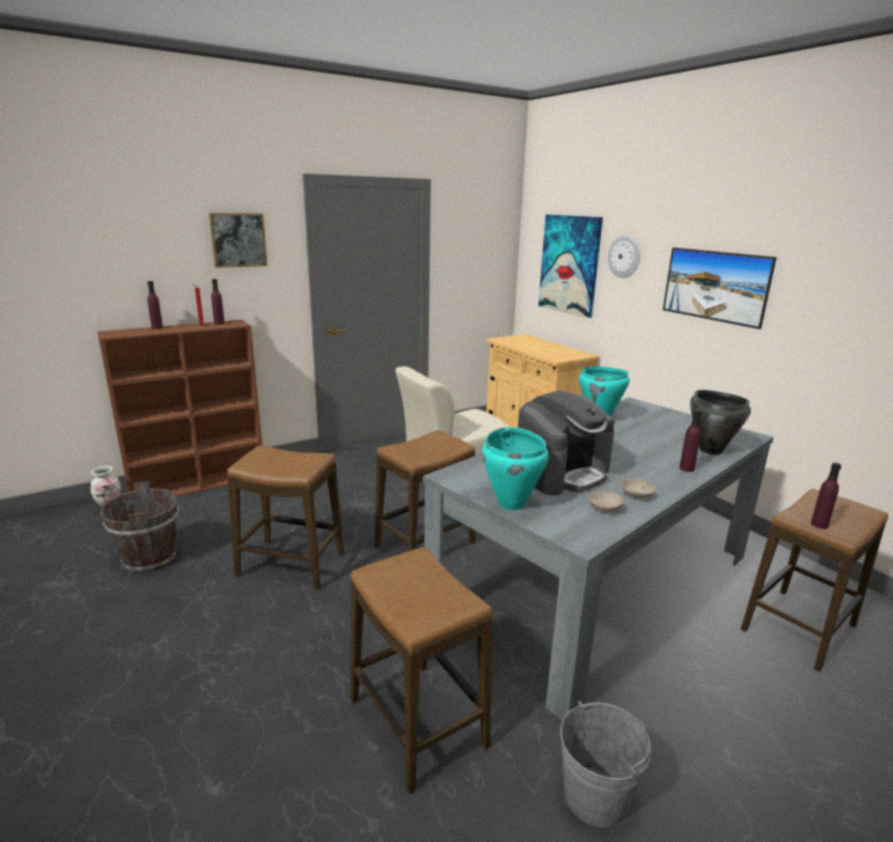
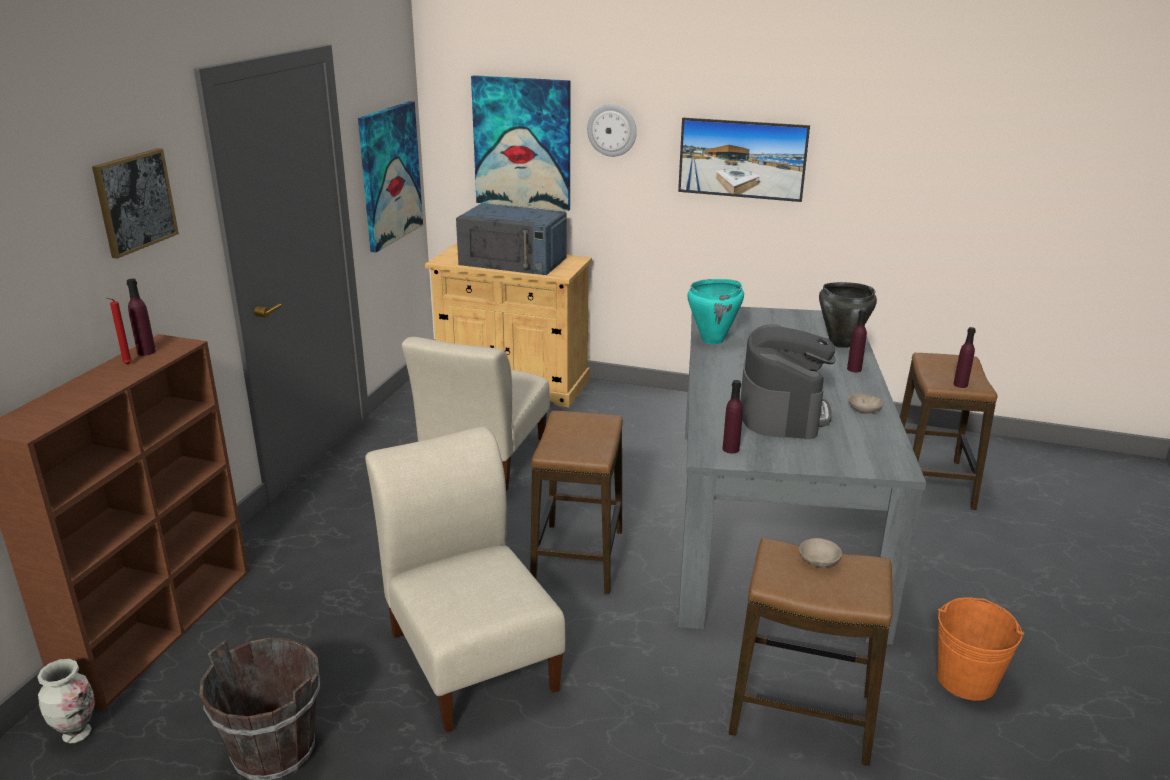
camera: 40 degrees left, 5 degrees up
purple bottle [147,281,163,329] -> purple bottle moved to [723,380,743,454]
stool [227,445,344,590] -> beige chair [365,427,565,732]
turquoise cooking pot [482,427,549,510] -> none
grey bucket [560,701,651,828] -> orange bucket [937,597,1024,701]
beige bowl [588,491,624,513] -> beige bowl moved to [799,538,842,567]
none -> picture [358,101,423,253]
none -> blue microwave [456,203,567,275]

